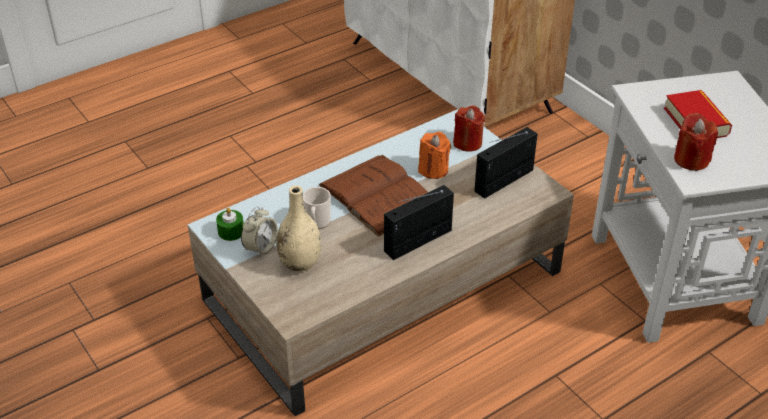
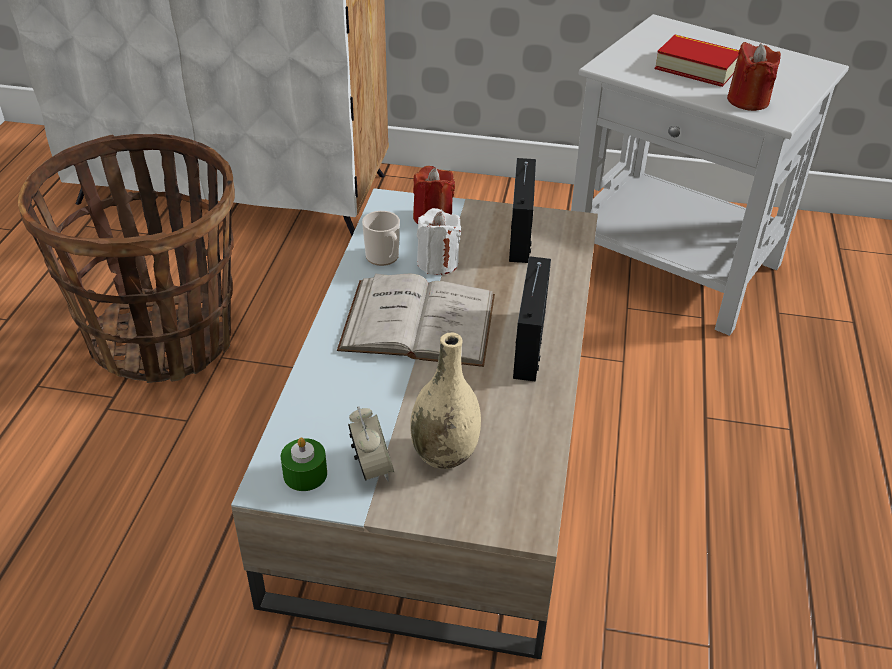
camera: 45 degrees left, 0 degrees up
mug [303,187,331,229] -> mug moved to [362,211,400,266]
brown book [319,155,428,237] -> white book [337,273,495,367]
orange candle [418,132,451,179] -> white candle [417,208,461,275]
none -> basket [18,134,235,383]

